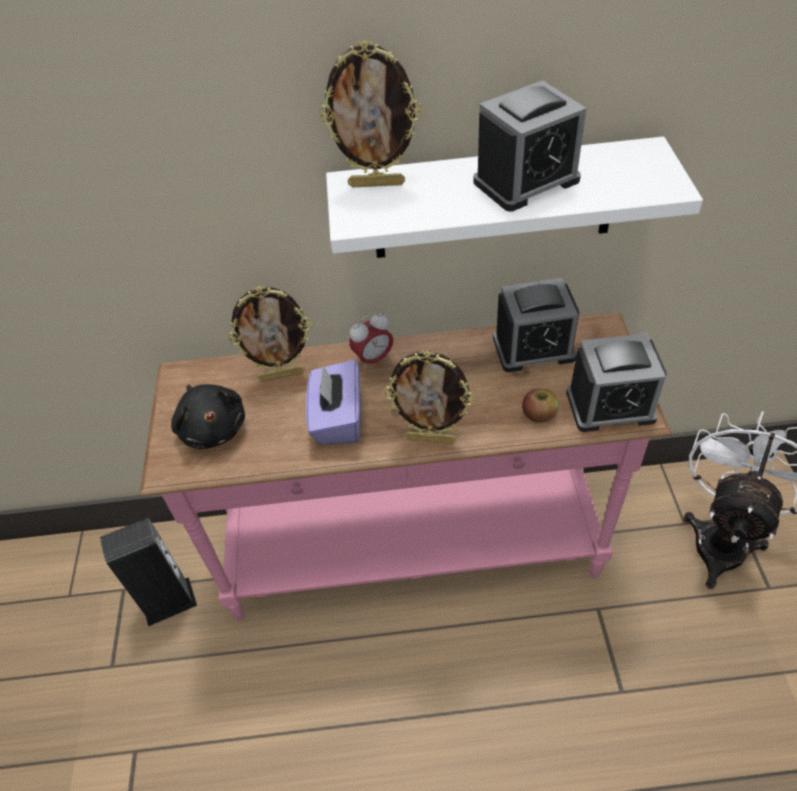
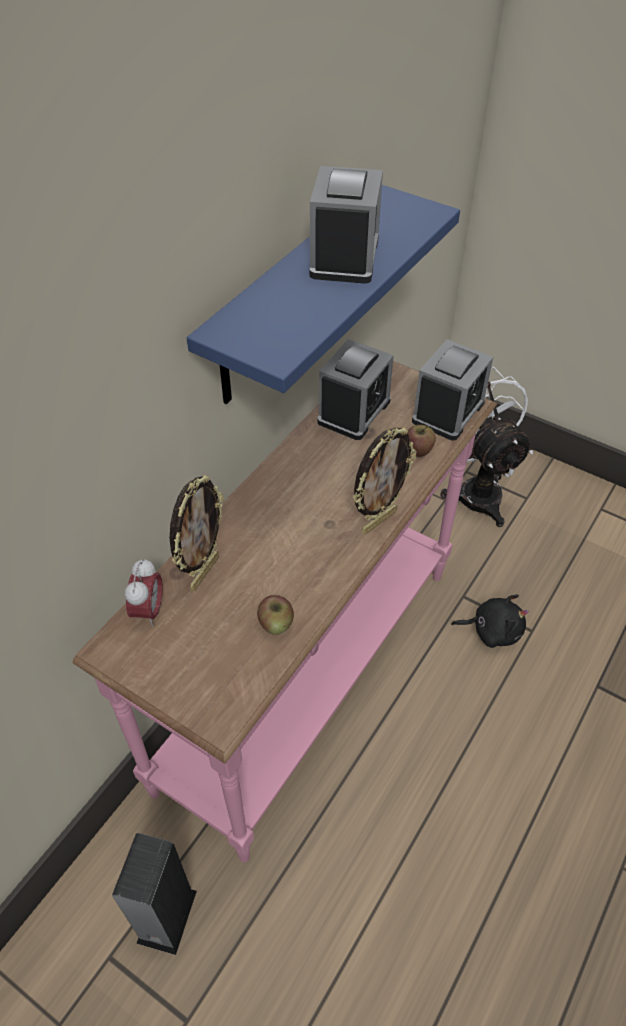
camera: 55 degrees left, 0 degrees up
black plush toy [171,384,245,449] -> black plush toy moved to [451,594,529,648]
purple tissue box [306,359,361,445] -> none
picture frame [319,40,422,187] -> none
white shelf [326,136,703,258] -> blue shelf [187,185,460,404]
alarm clock [349,313,393,370] -> alarm clock moved to [125,558,163,627]
none -> apple [257,595,294,635]

